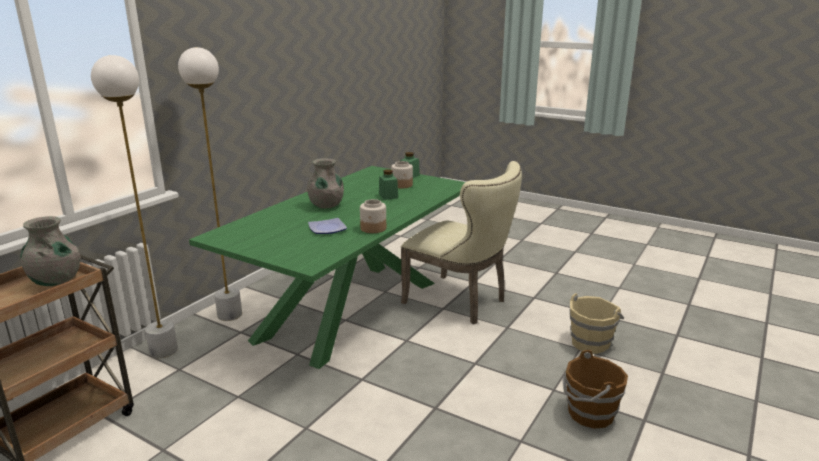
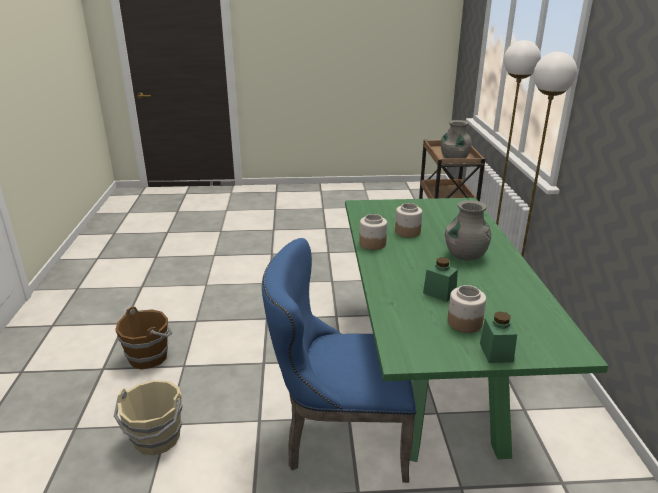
camera: 145 degrees right, 5 degrees up
plate [308,218,347,234] -> jar [395,203,422,237]
beige chair [401,161,522,324] -> blue chair [262,238,416,483]

